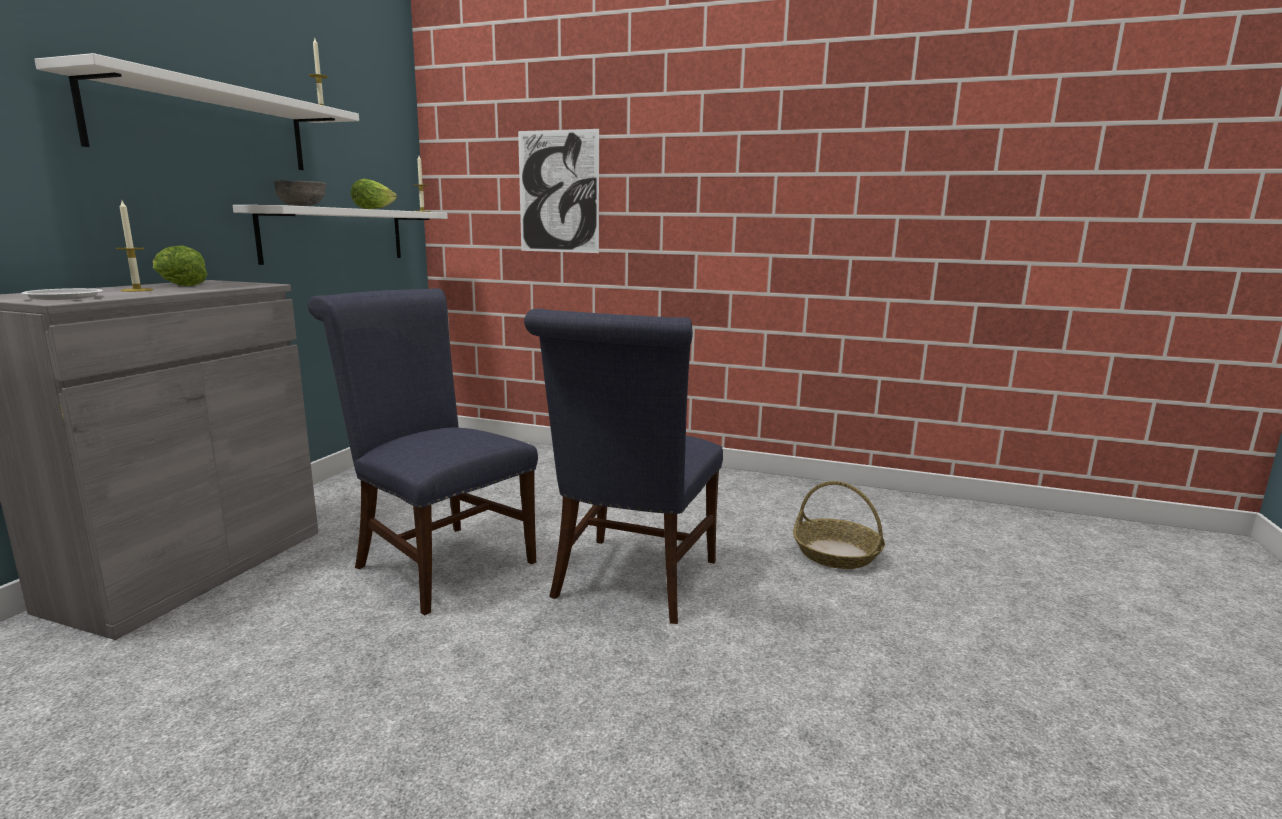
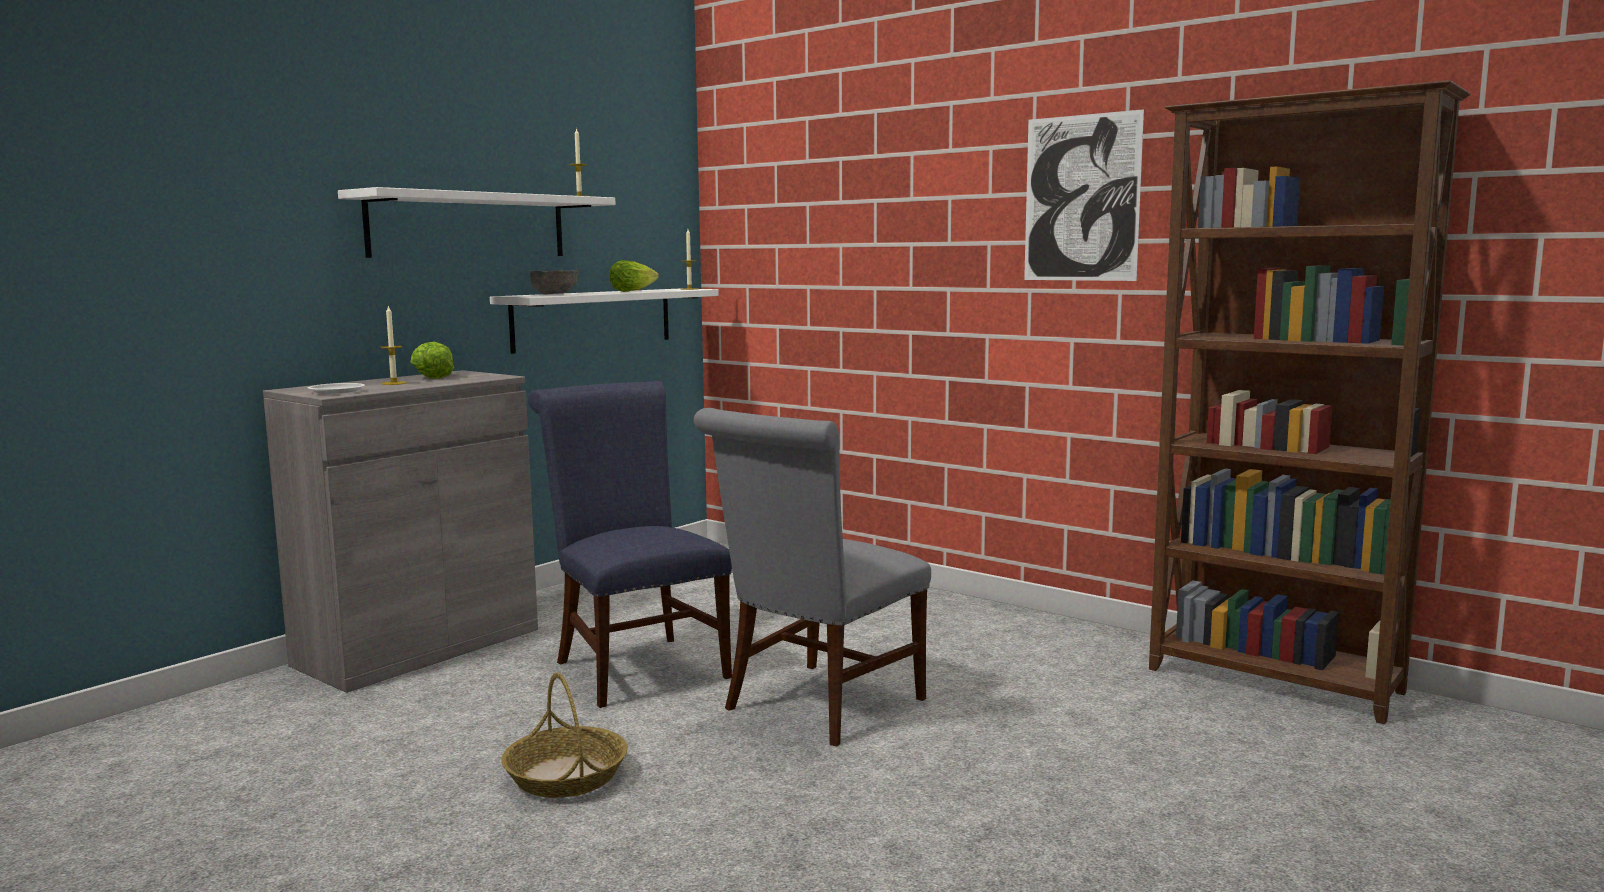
camera: 20 degrees right, 5 degrees down
picture [518,129,599,253] -> picture moved to [1024,109,1144,281]
blue chair [524,309,723,624] -> grey chair [694,408,931,747]
basket [793,481,885,569] -> basket moved to [501,673,628,798]
none -> brown bookcase [1149,80,1471,724]

